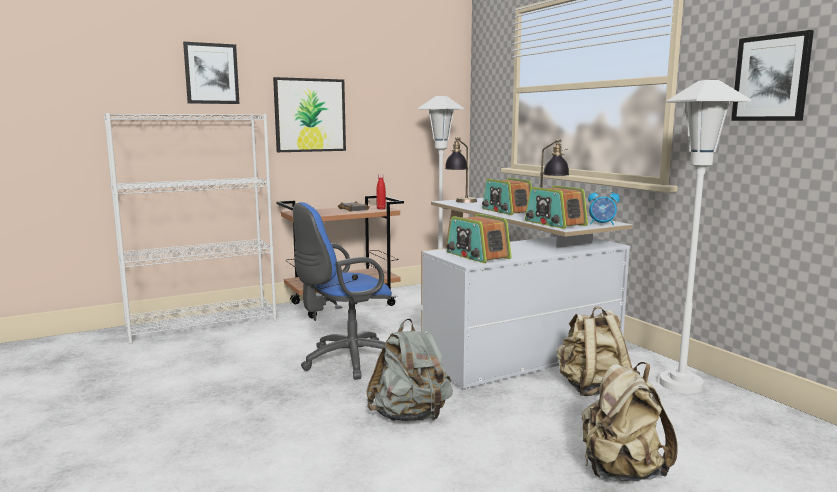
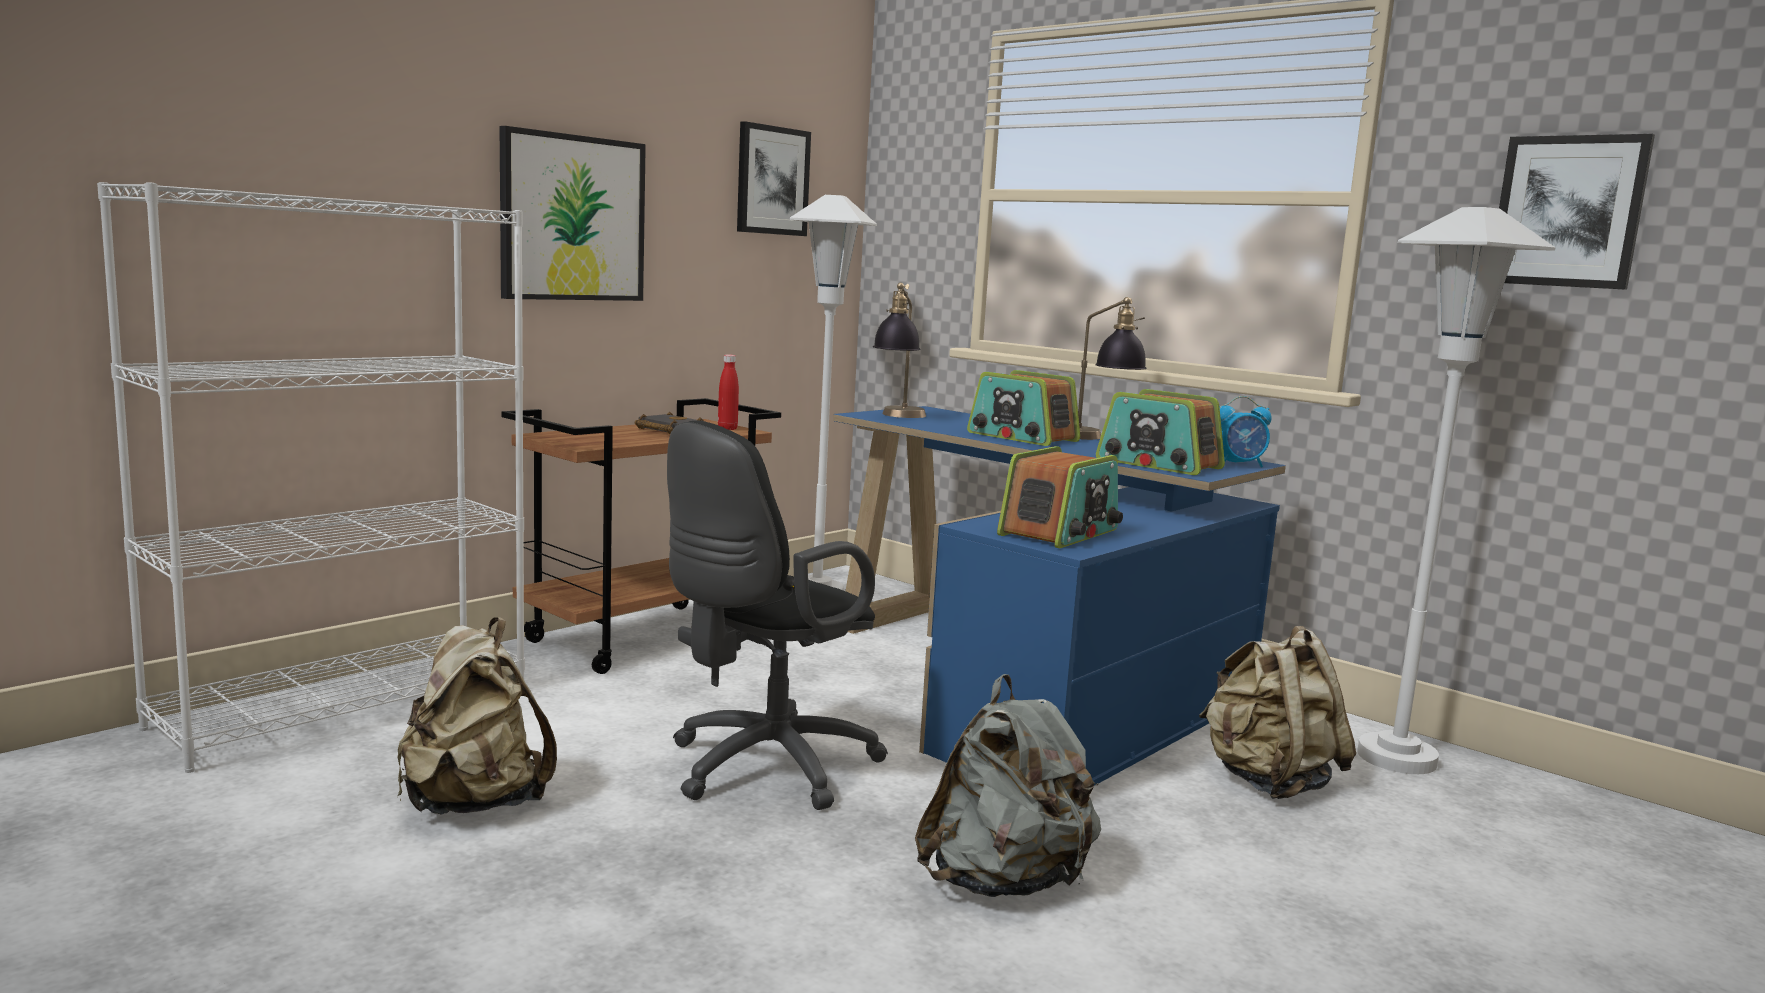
camera: 20 degrees left, 0 degrees up
picture [183,42,239,104] -> picture moved to [737,121,811,236]
blue office chair [293,202,392,380] -> black office chair [667,421,888,810]
white desk [421,198,633,389] -> blue desk [833,406,1286,785]
radio [447,214,511,263] -> radio turned 90 degrees counterclockwise [997,446,1123,548]
beige backpack [581,362,678,482] -> beige backpack moved to [398,617,557,815]

